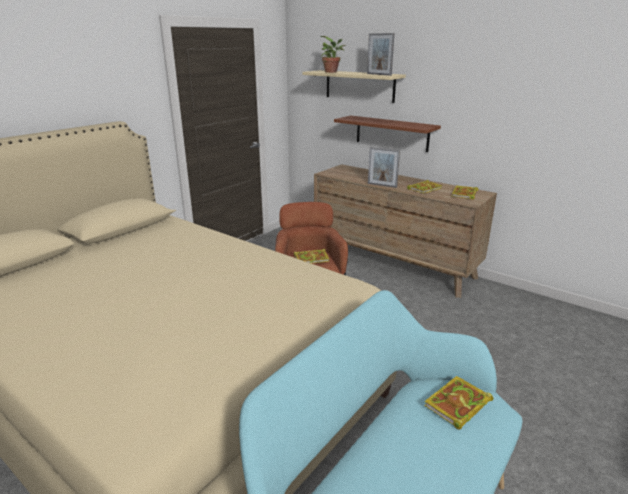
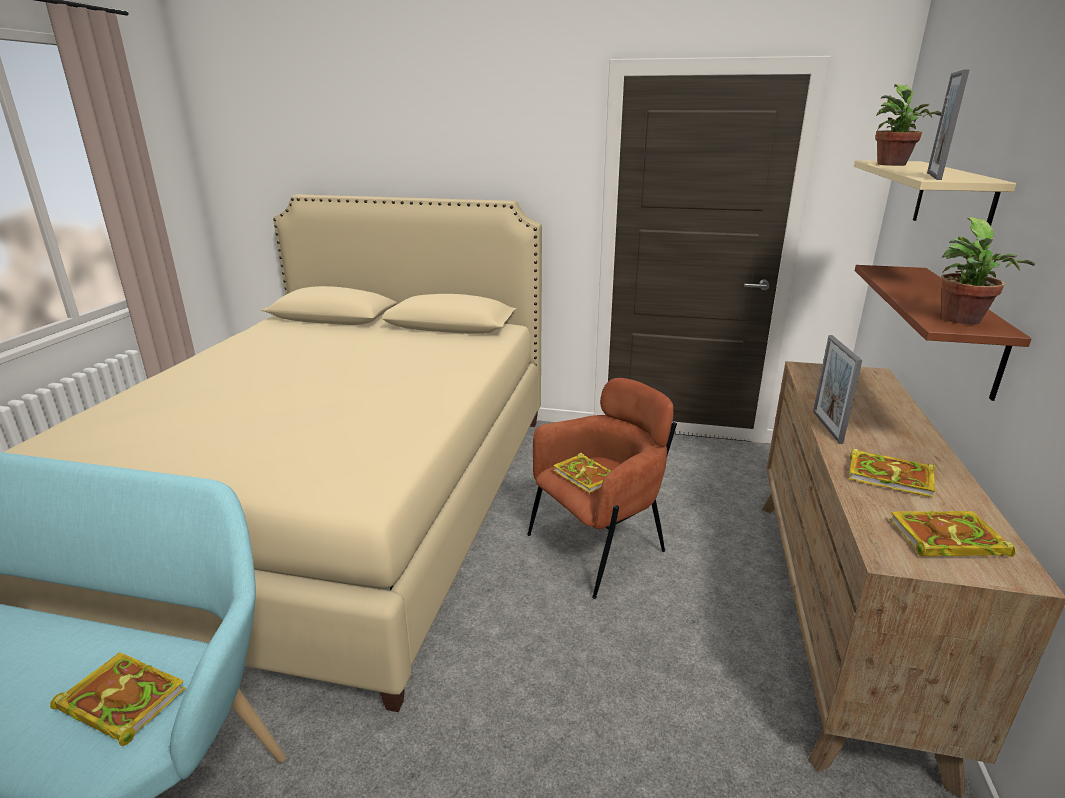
camera: 65 degrees right, 0 degrees up
none -> potted plant [939,217,1036,325]

